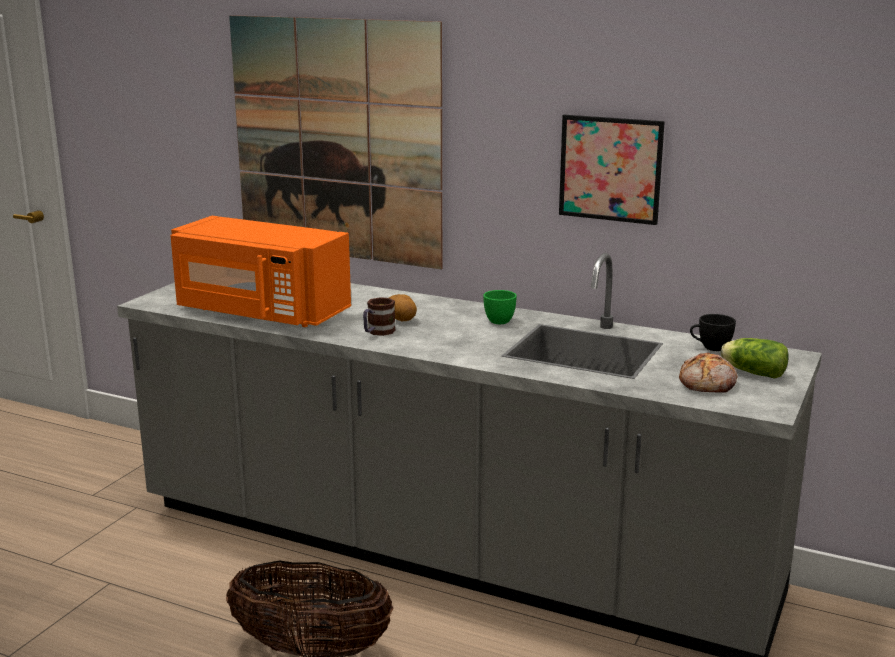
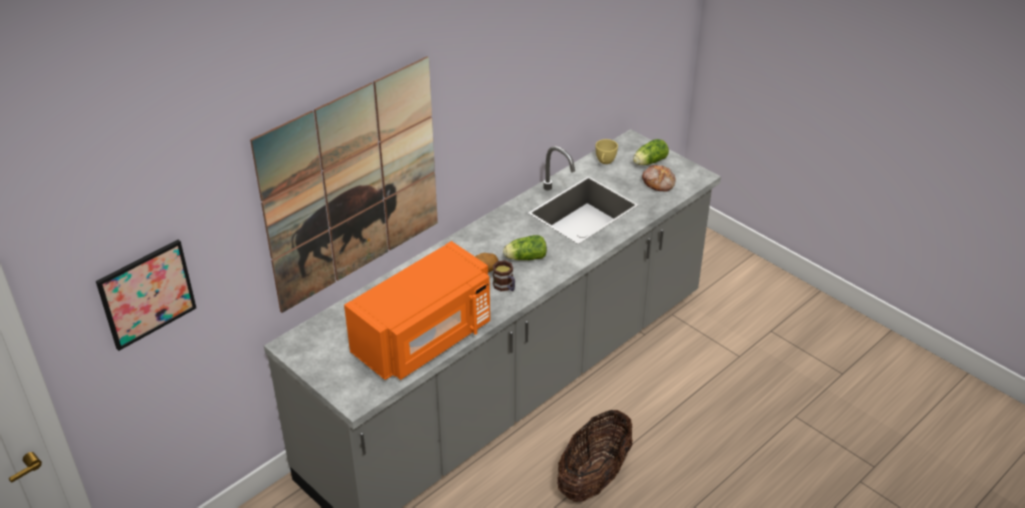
camera: 70 degrees left, 20 degrees up
green cup [483,290,517,324] -> none
picture [559,115,665,225] -> picture moved to [96,239,196,351]
black cup [690,314,736,351] -> yellow cup [596,139,618,164]
none -> lettuce [503,235,547,260]

